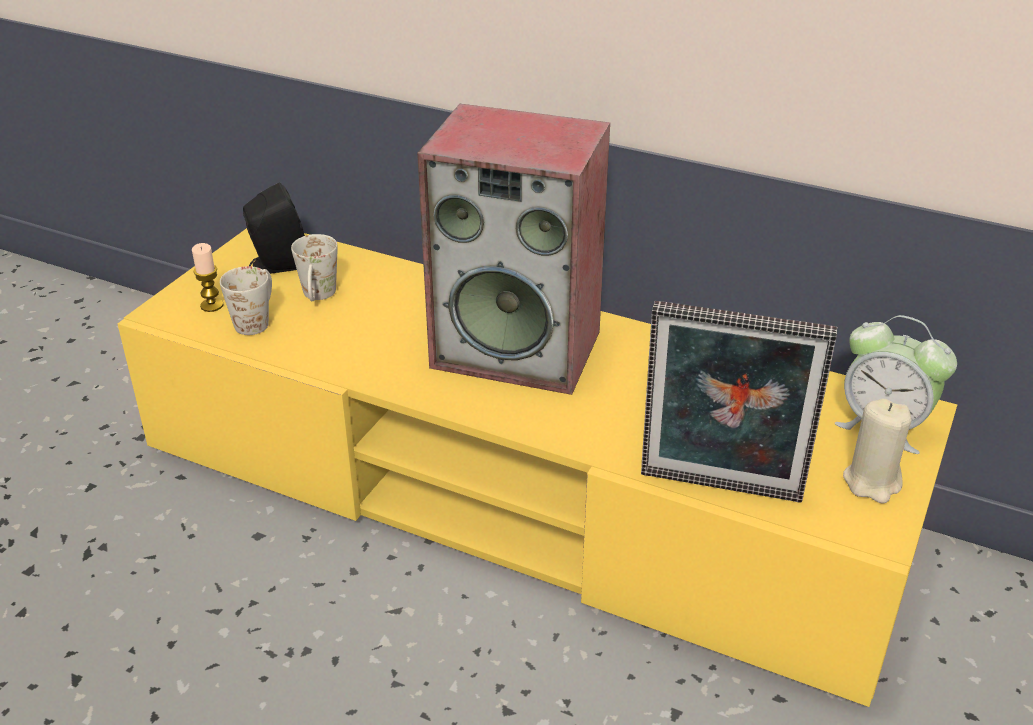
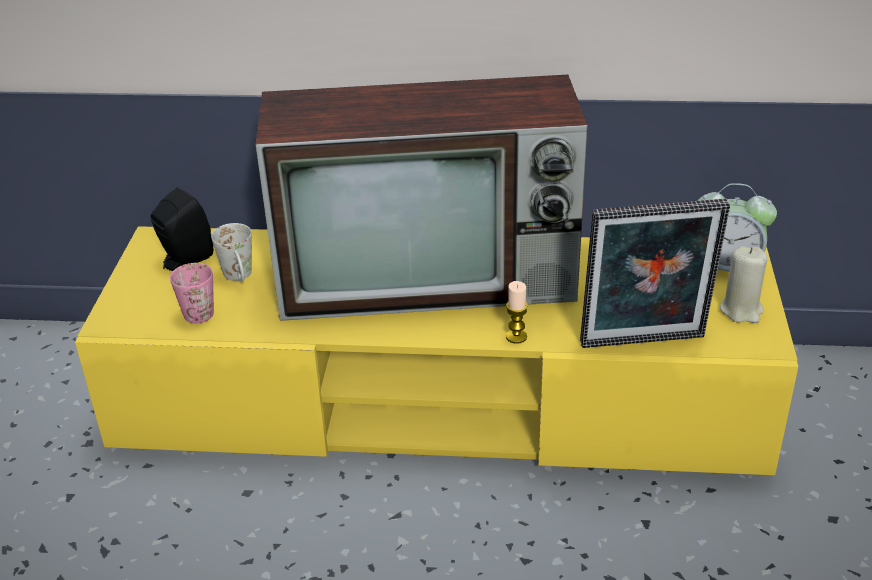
camera: 20 degrees left, 0 degrees up
candle [192,243,223,312] -> candle moved to [506,281,528,344]
white mug [220,266,272,335] -> pink mug [170,263,214,323]
speaker [417,104,610,395] -> television [256,75,588,321]

